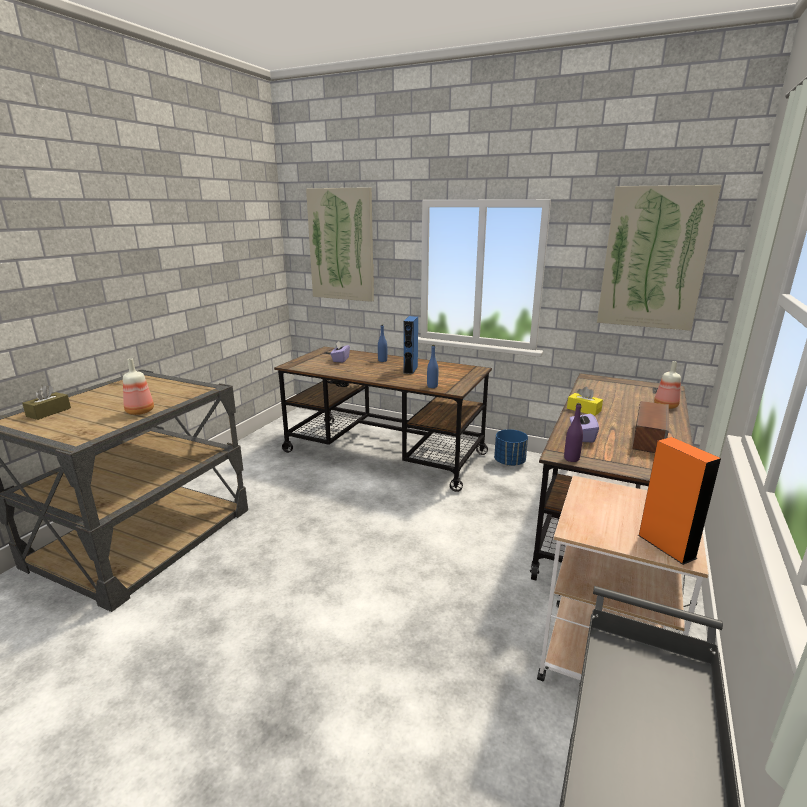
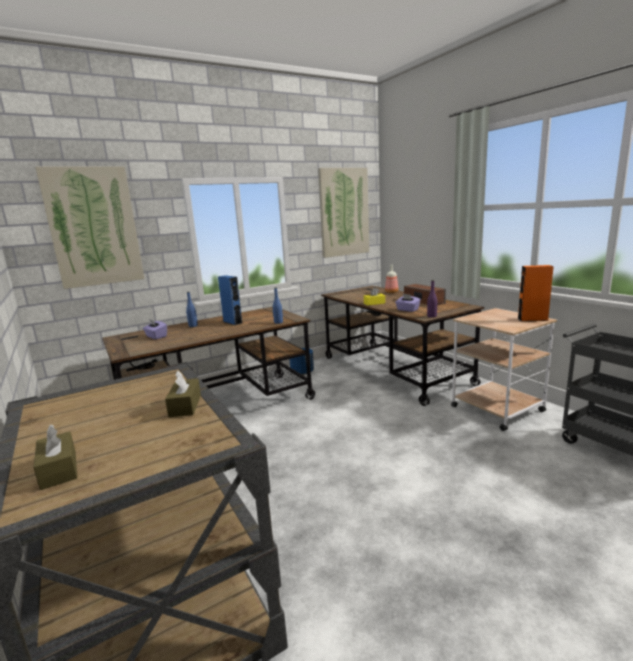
camera: 55 degrees left, 5 degrees down
bottle [123,358,154,415] -> brown tissue box [165,371,201,417]

